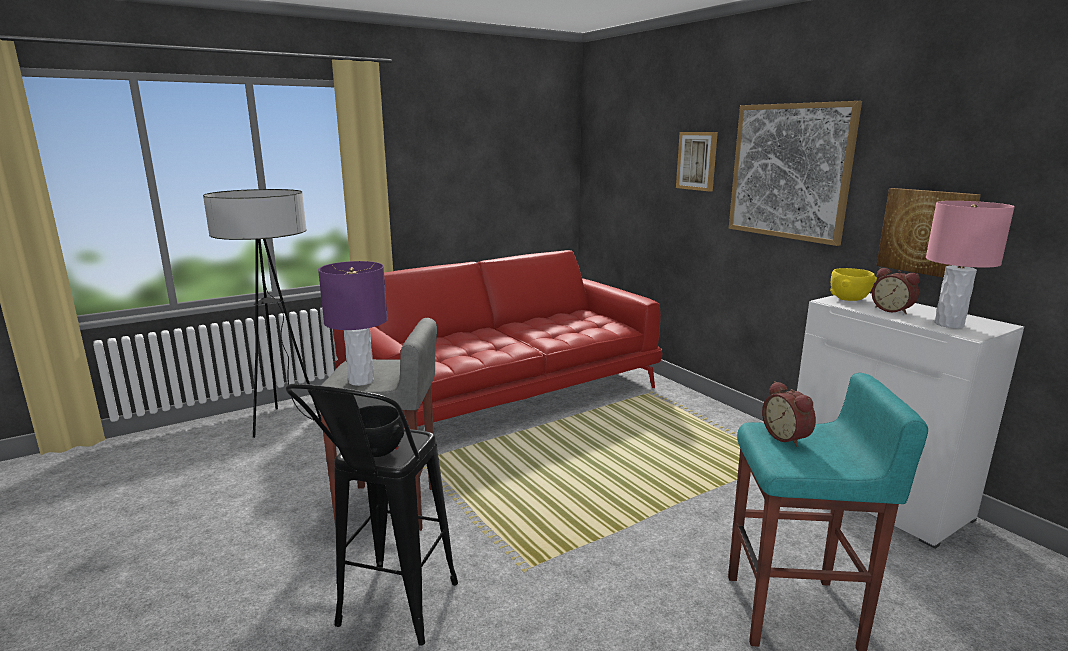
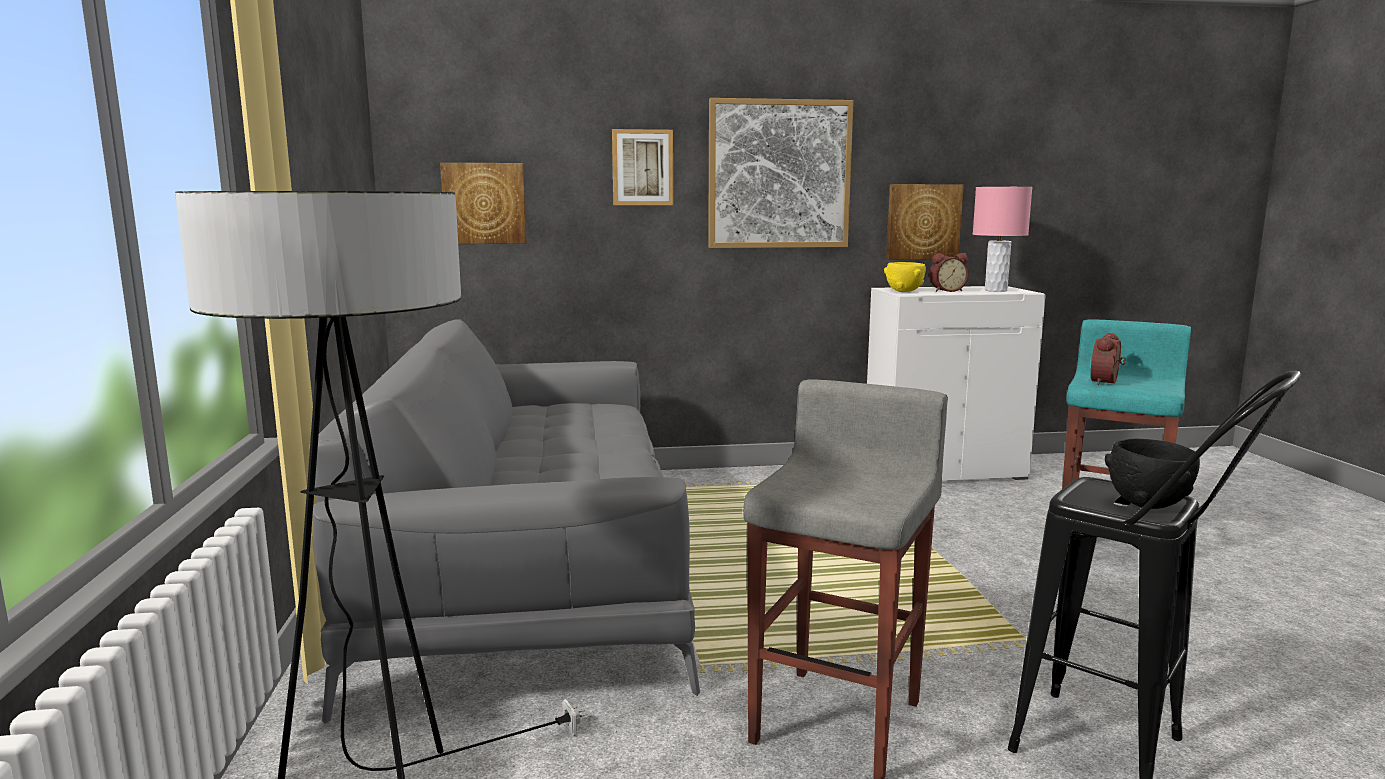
camera: 65 degrees left, 5 degrees down
purple table lamp [318,261,388,386] -> none
red sofa [333,250,662,450] -> grey sofa [309,319,700,724]
alarm clock [762,381,816,447] -> alarm clock turned 120 degrees clockwise [1091,332,1126,385]
none -> picture [440,163,527,244]

